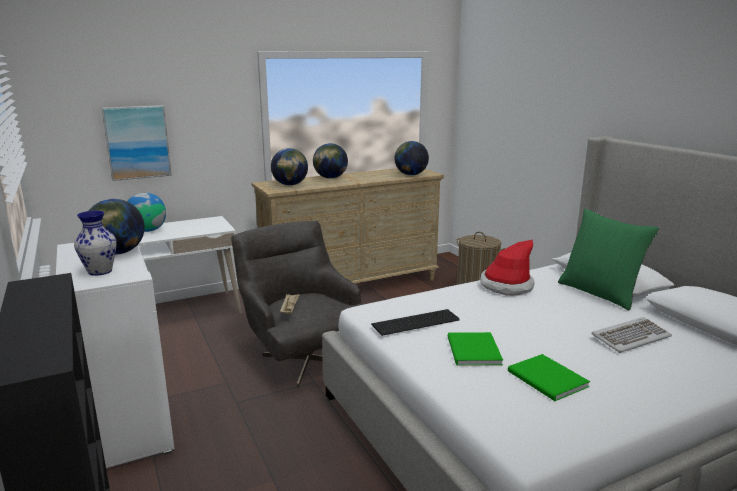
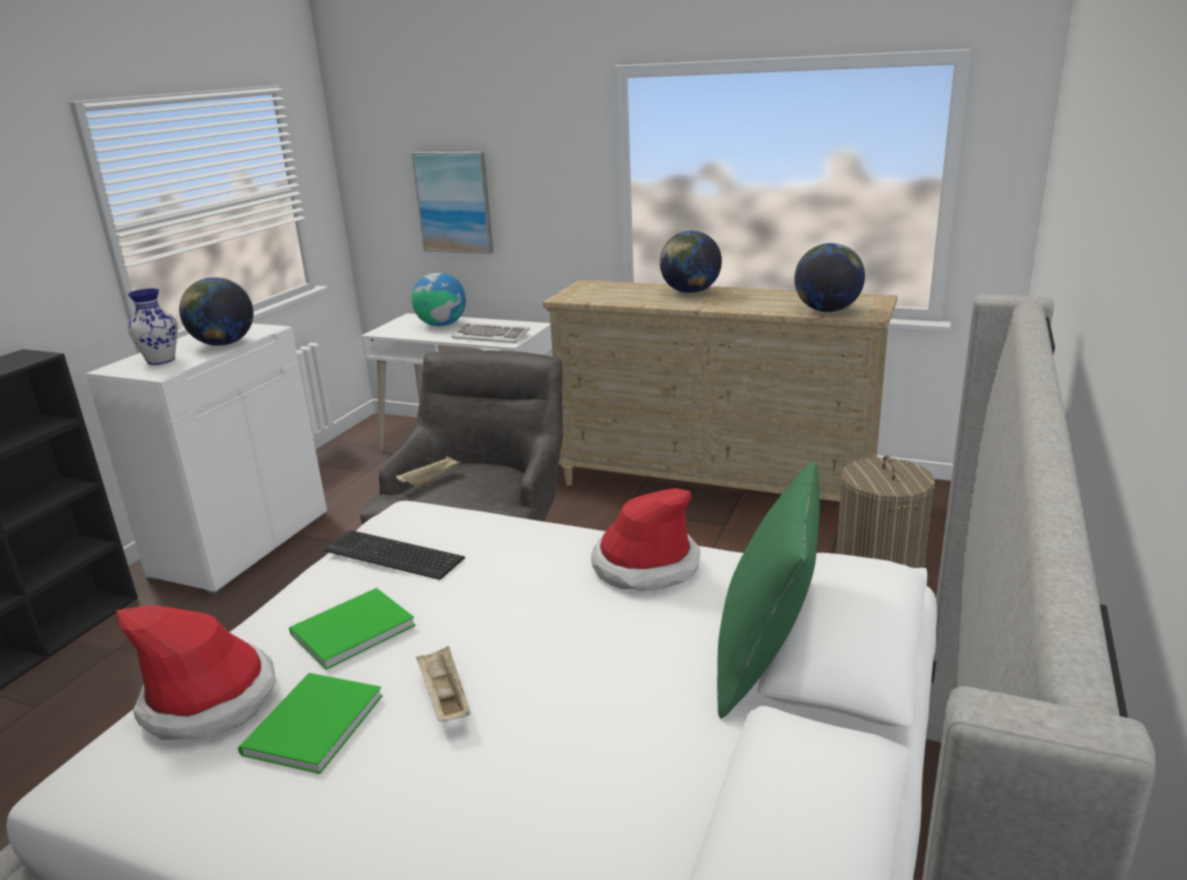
camera: 50 degrees right, 5 degrees up
globe [271,148,308,185] -> none
keyboard [591,317,672,353] -> keyboard moved to [451,323,530,343]
none -> hat [116,605,276,740]
none -> beige tray [416,646,470,722]

